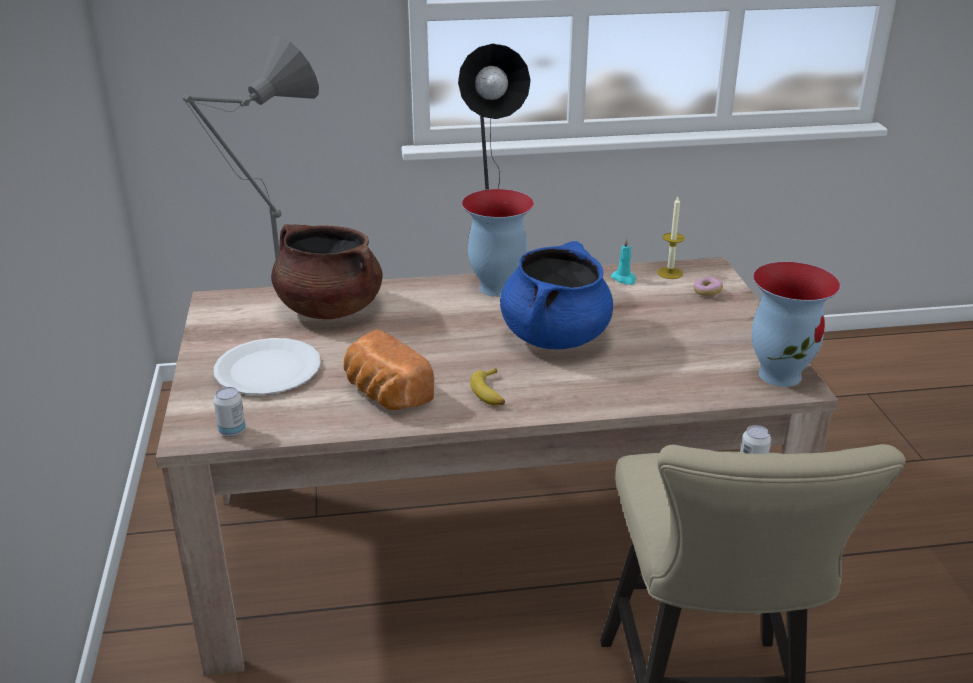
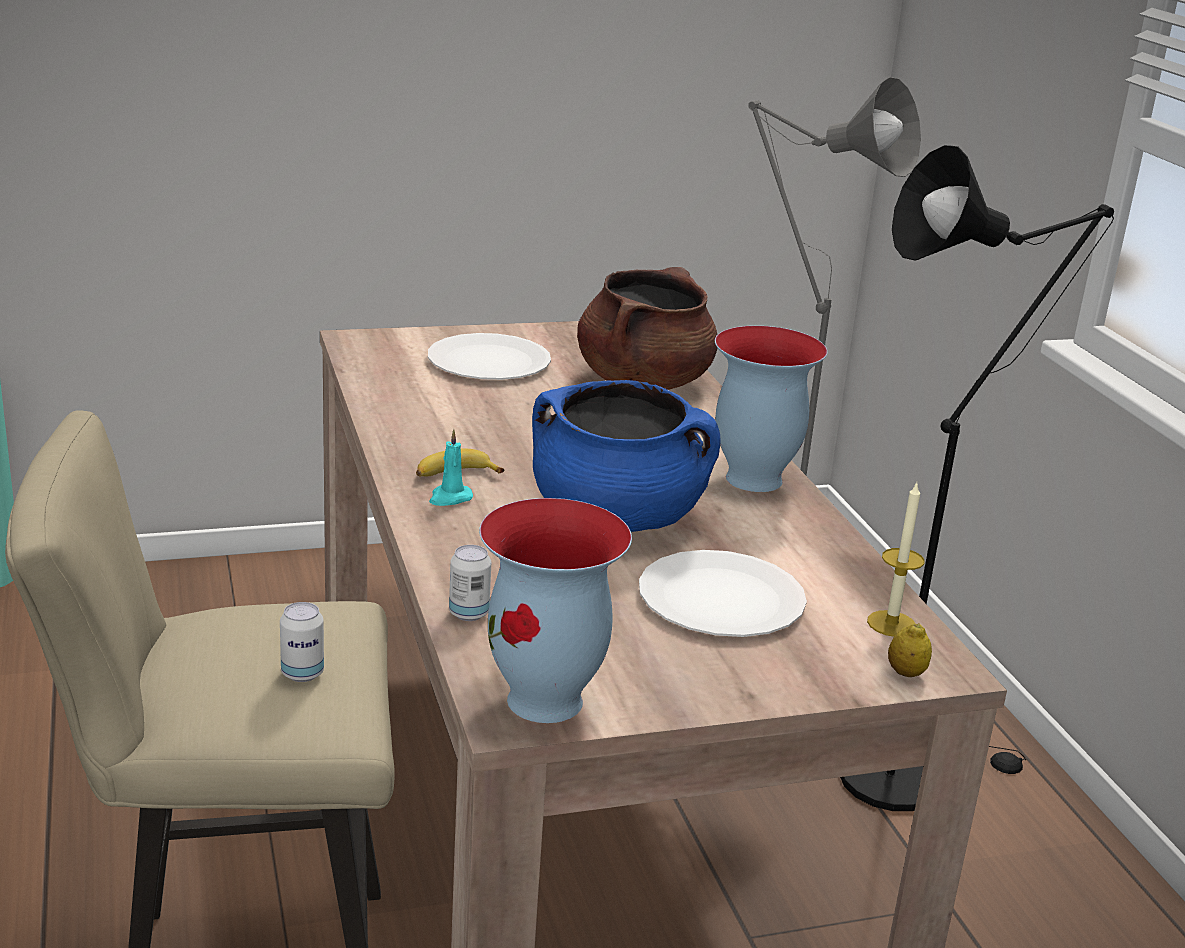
camera: 80 degrees right, 5 degrees down
can [214,387,246,437] -> can moved to [449,545,491,621]
bread [344,330,434,410] -> none
turquoise candle [611,238,636,285] -> turquoise candle moved to [429,429,473,506]
donut [693,277,723,296] -> none
none -> white plate [639,550,807,637]
none -> lemon [888,623,932,677]

